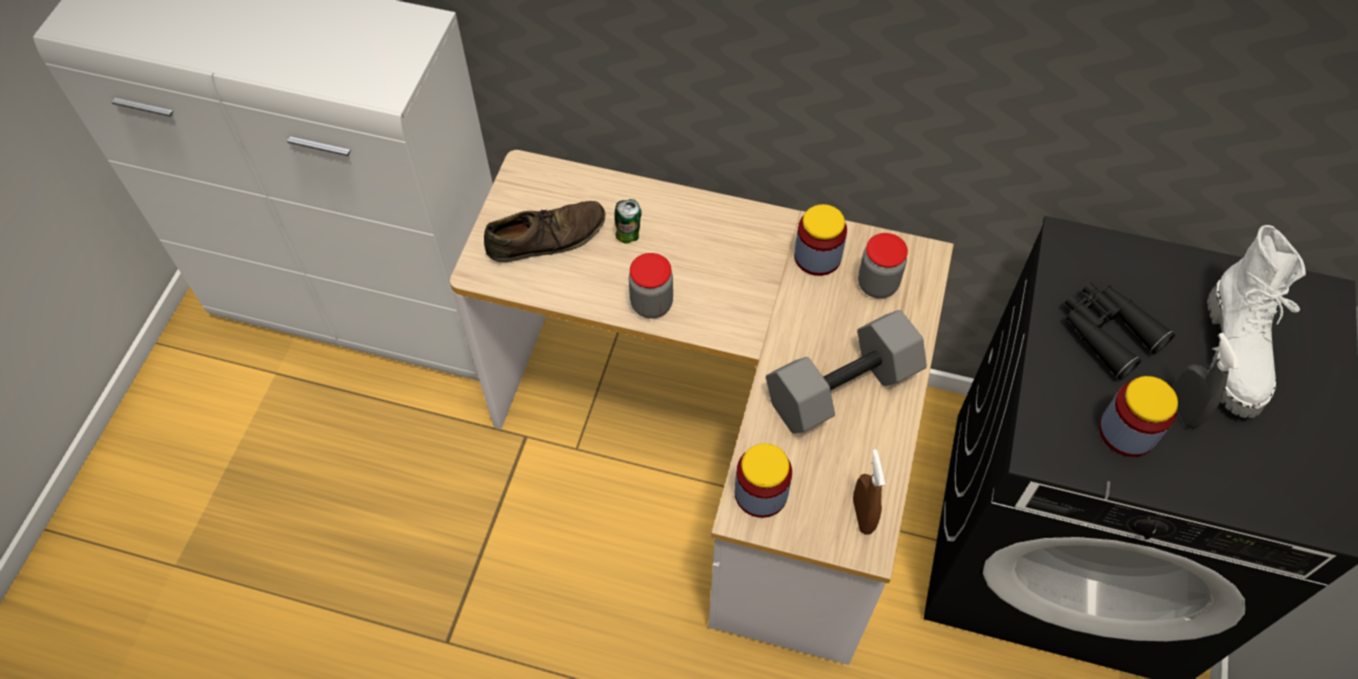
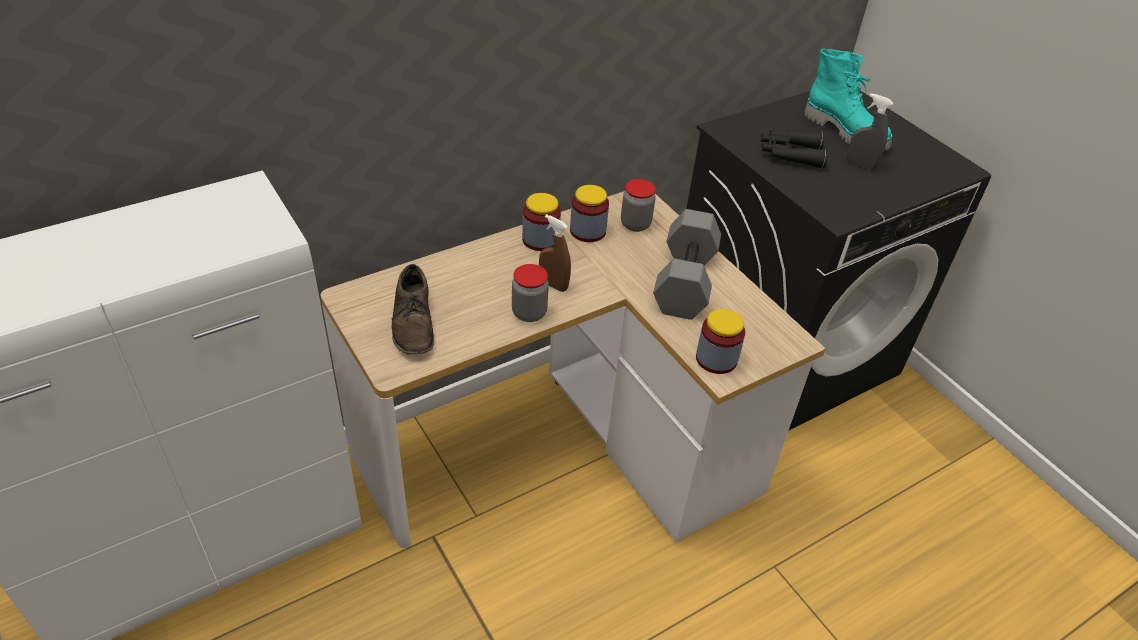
camera: 50 degrees left, 15 degrees down
brown shoe [484,201,606,262] -> brown shoe turned 150 degrees clockwise [392,264,434,354]
can [614,199,642,243] -> none
brown spray bottle [853,449,886,535] -> brown spray bottle moved to [539,214,571,292]
jar [1099,376,1178,457] -> jar moved to [522,193,561,251]
white boot [1207,225,1306,418] -> turquoise boot [804,49,892,150]

